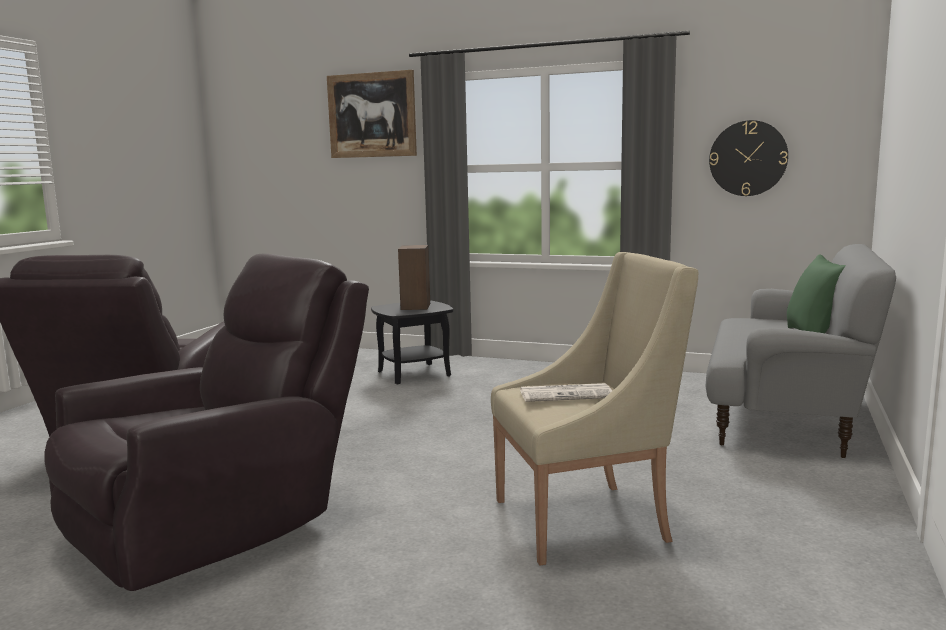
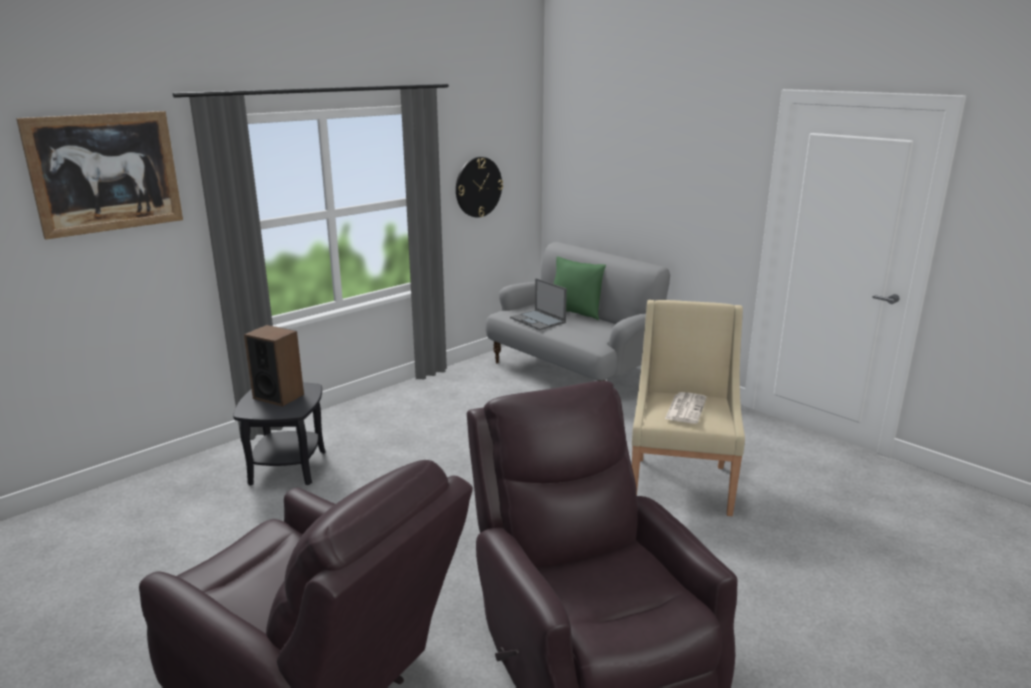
camera: 65 degrees left, 10 degrees up
none -> laptop [510,278,567,330]

